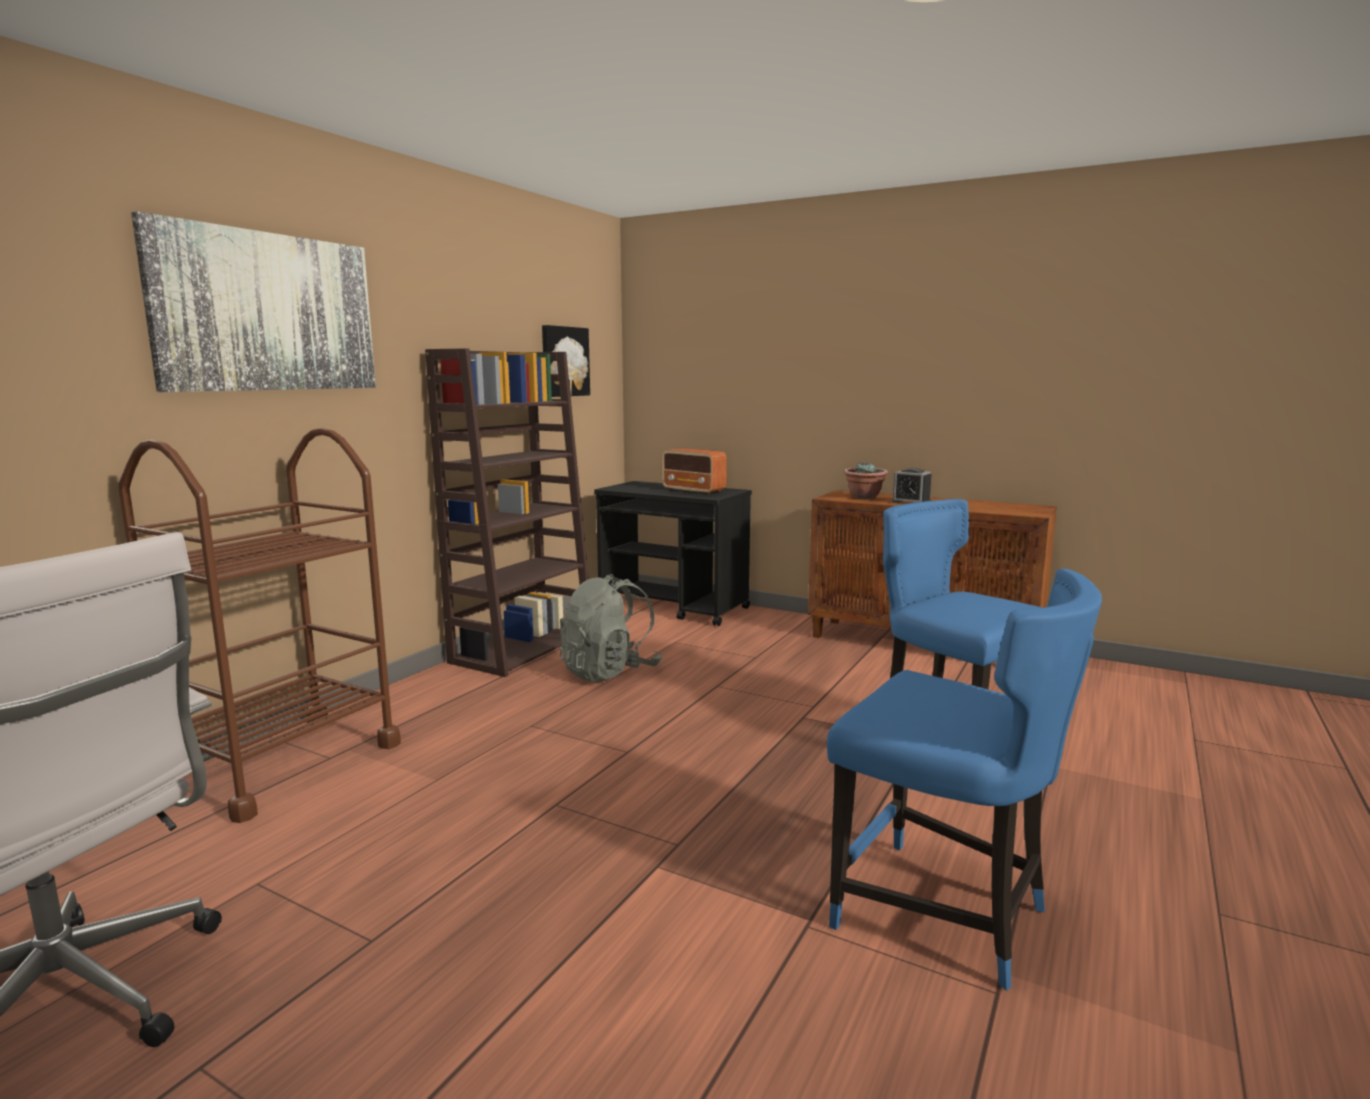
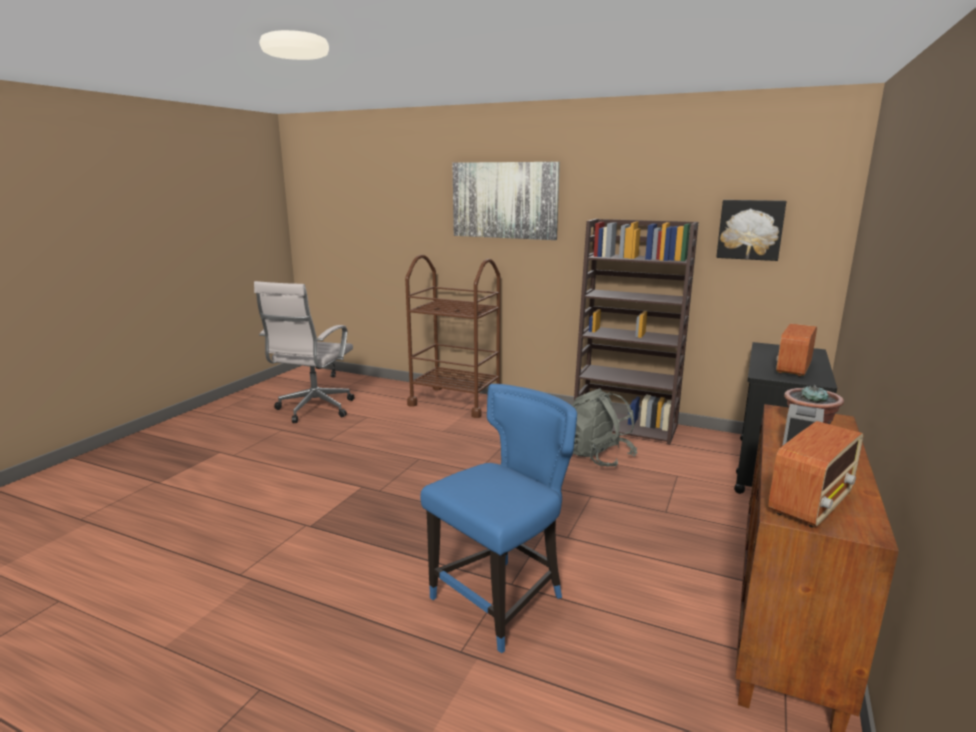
camera: 85 degrees right, 5 degrees up
blue chair [827,569,1102,991] -> none
none -> radio [768,421,863,528]

